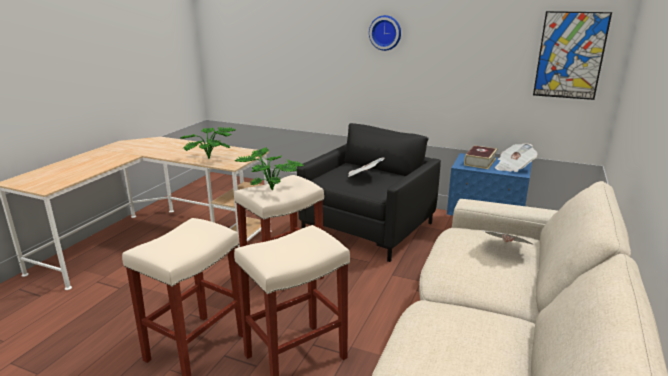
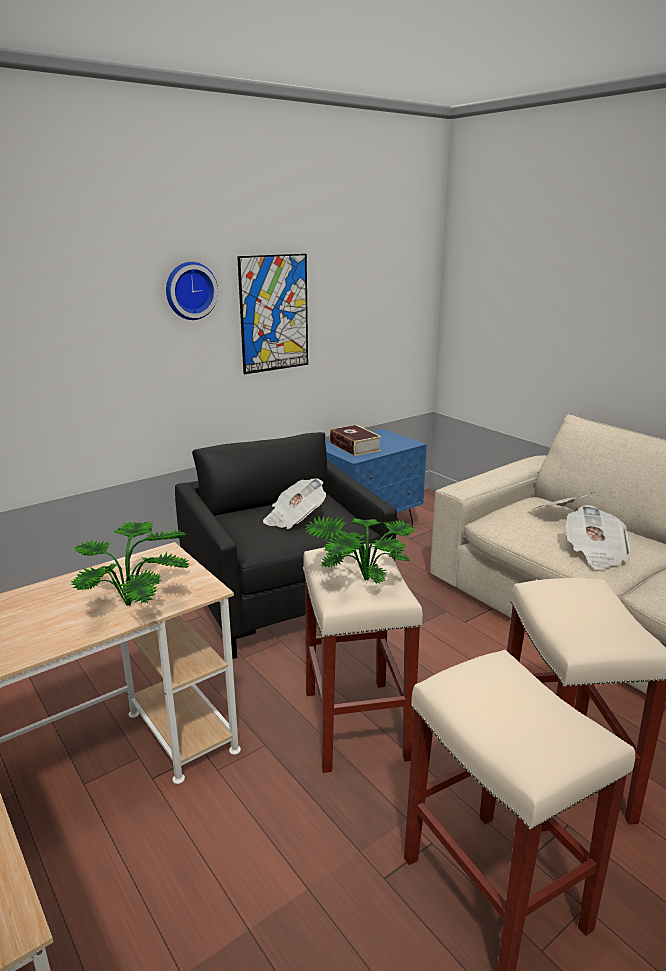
camera: 60 degrees left, 0 degrees up
newspaper [495,143,538,172] -> newspaper moved to [565,505,630,570]
picture [533,11,612,100] -> picture moved to [237,254,308,374]

